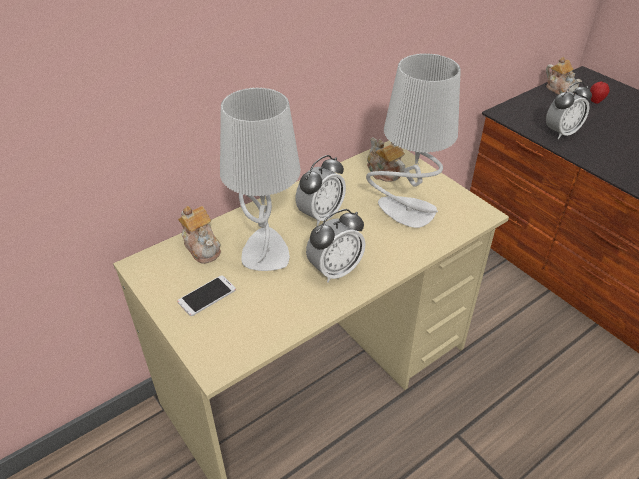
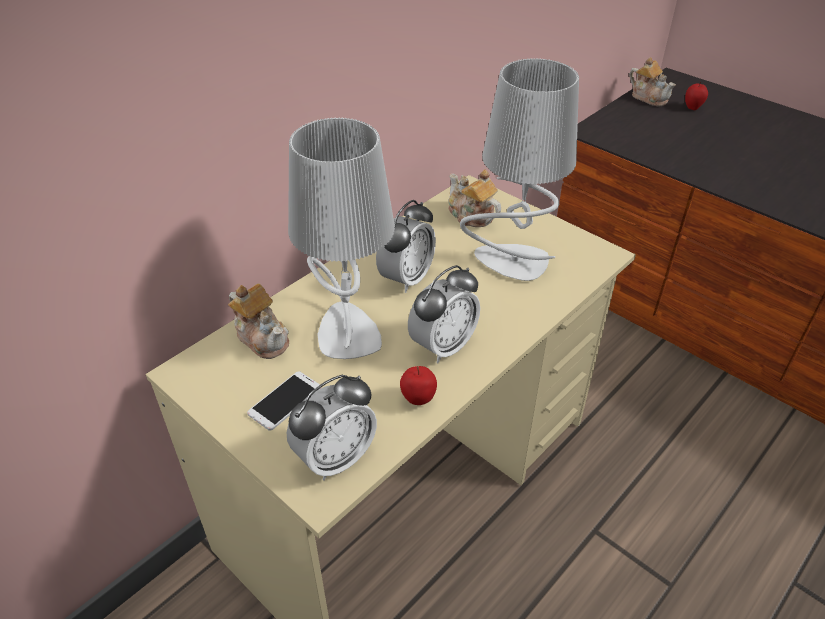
camera: 10 degrees left, 0 degrees up
alarm clock [546,82,592,139] -> alarm clock moved to [287,375,377,481]
none -> apple [400,366,437,405]

